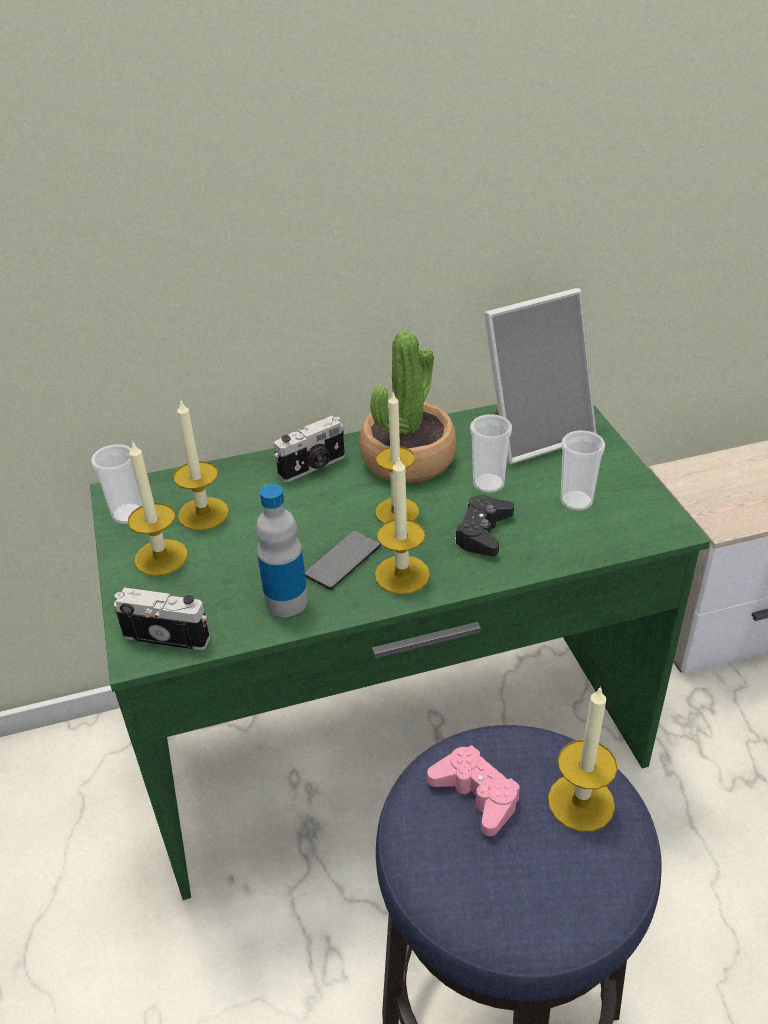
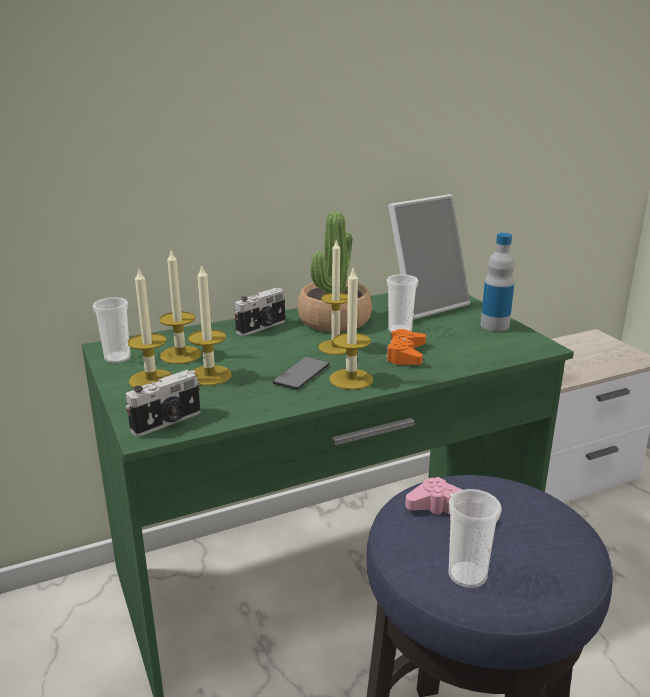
camera: 10 degrees left, 15 degrees down
camera [114,587,210,650] -> camera turned 135 degrees clockwise [125,370,200,437]
bottle [256,484,308,617] -> bottle moved to [481,233,515,331]
black game controller [454,495,514,556] -> orange game controller [385,329,426,365]
candle [548,686,618,832] -> candle moved to [188,264,231,386]
cup [560,430,605,511] -> cup moved to [448,489,502,588]

